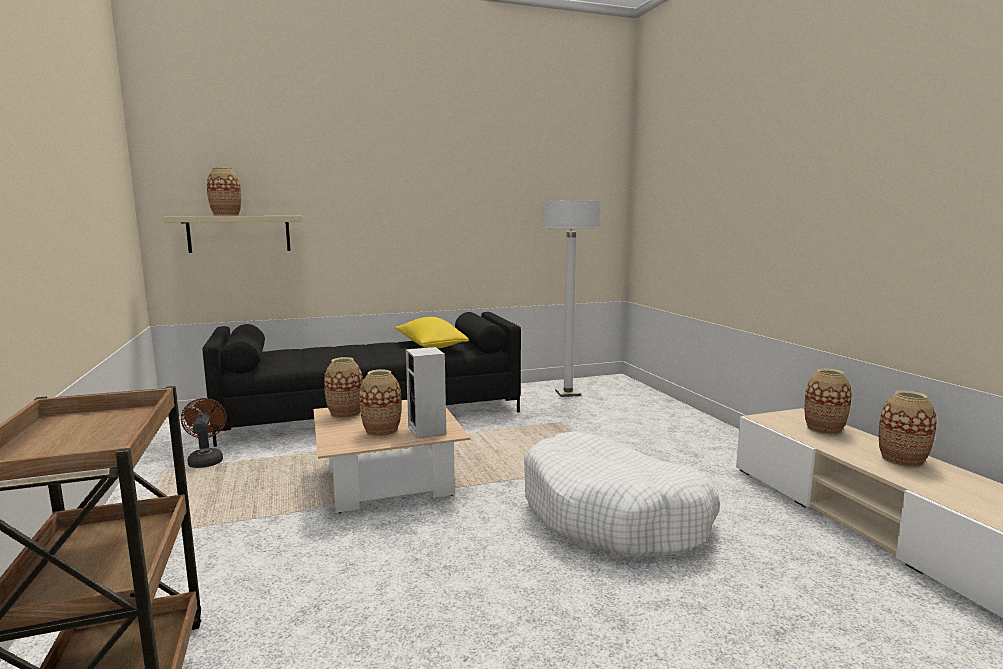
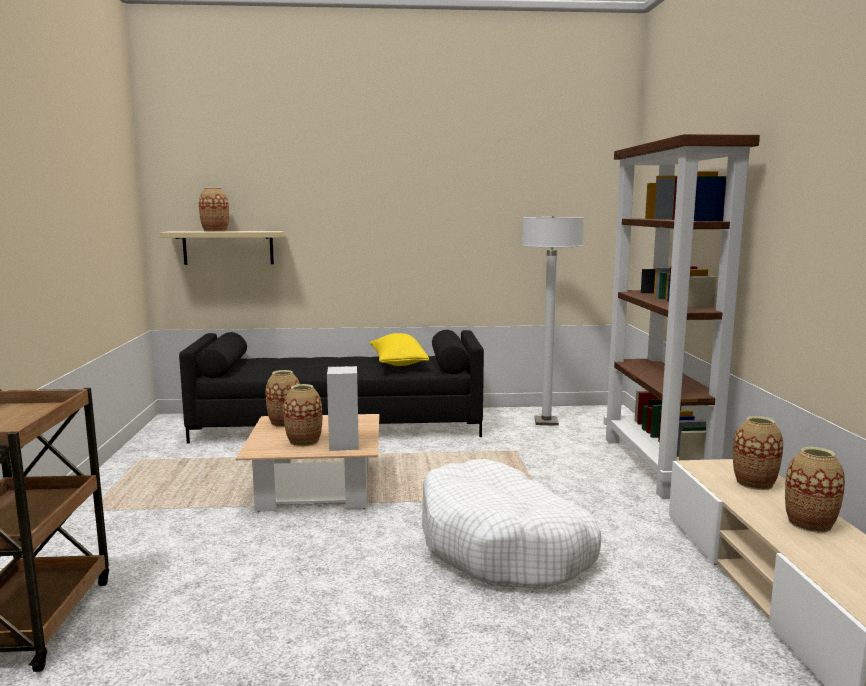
camera: 15 degrees right, 0 degrees up
brown fan [181,398,227,468] -> none
none -> brown bookcase [604,134,760,499]

